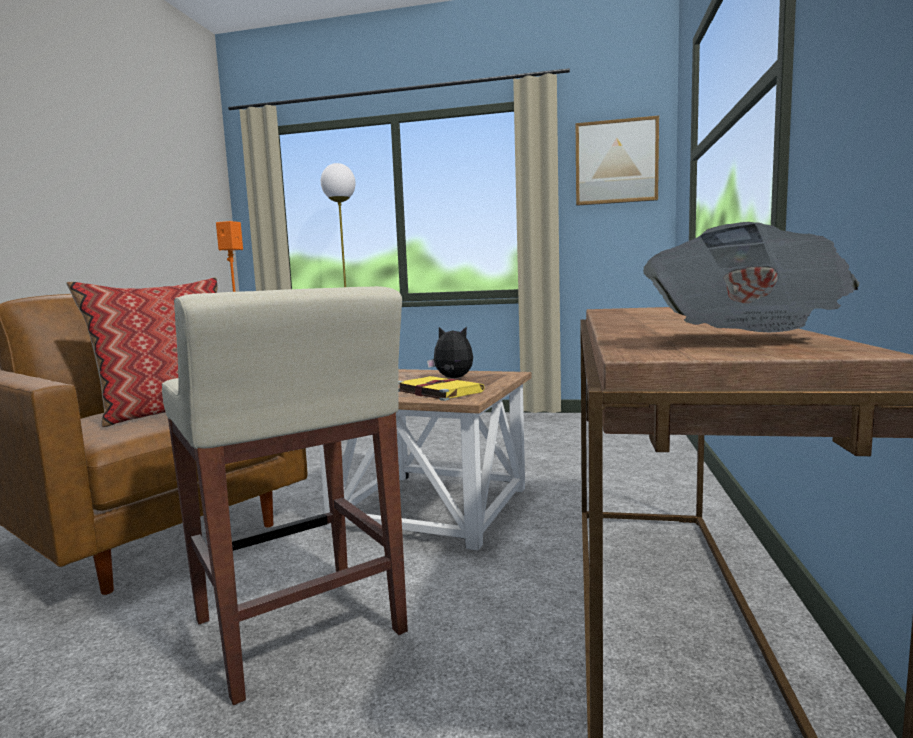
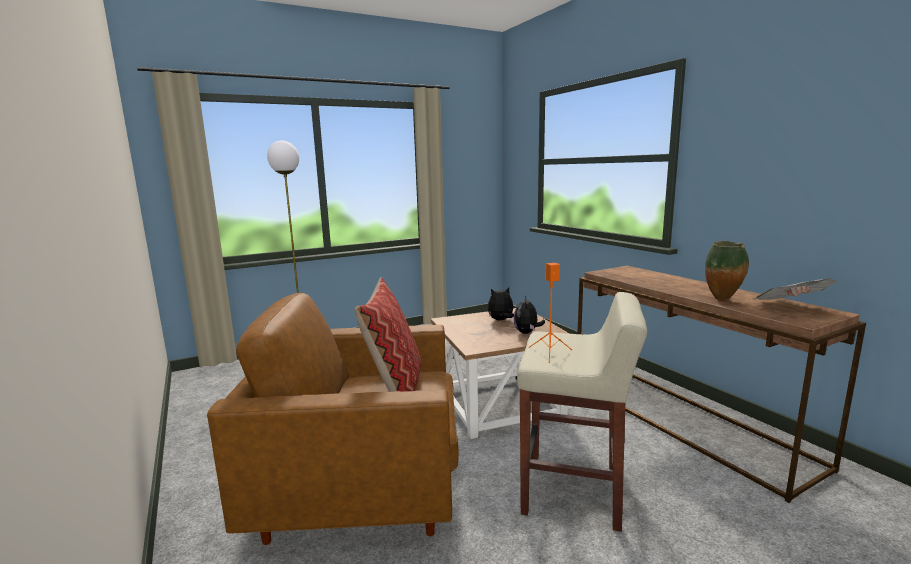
camera: 40 degrees left, 5 degrees up
yellow book [398,376,484,401] -> plush toy [514,296,545,334]
picture [576,116,659,206] -> none
none -> vase [705,241,749,301]

